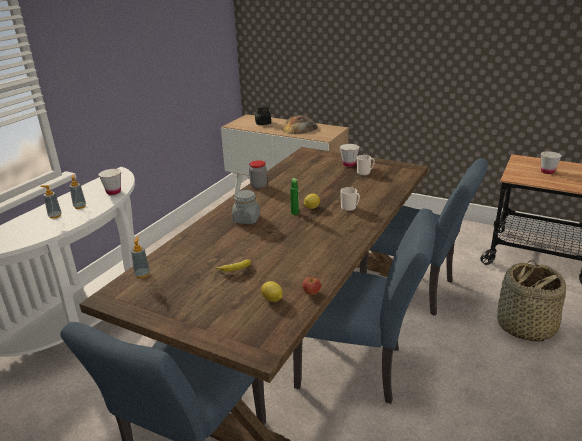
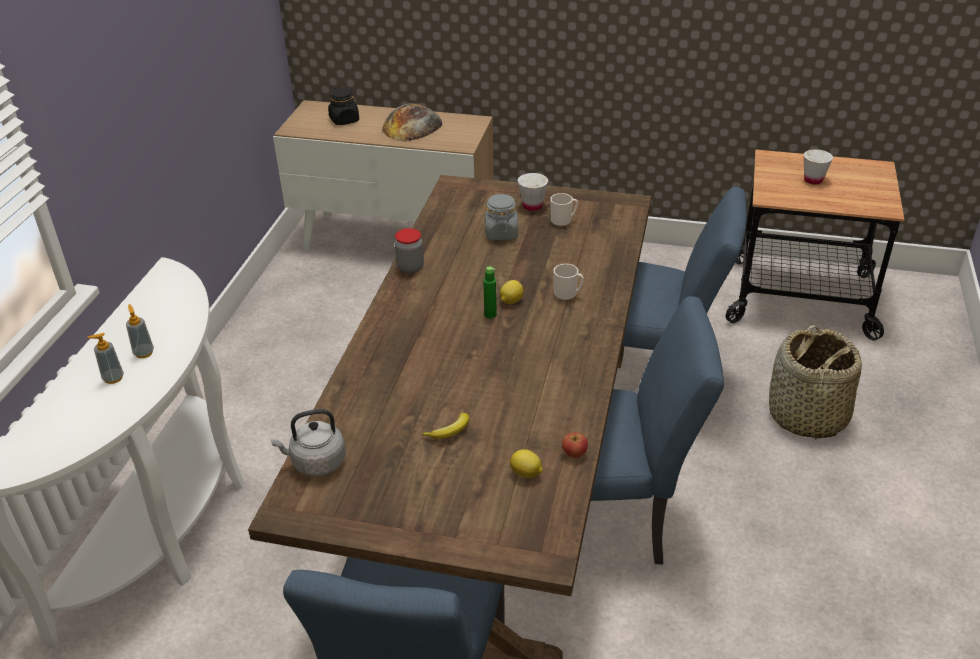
camera: 15 degrees left, 10 degrees up
white cup [98,169,121,195] -> none
soap dispenser [131,236,150,278] -> grey kettle [271,409,346,476]
grey jar [232,190,260,224] -> grey jar moved to [485,194,518,240]

